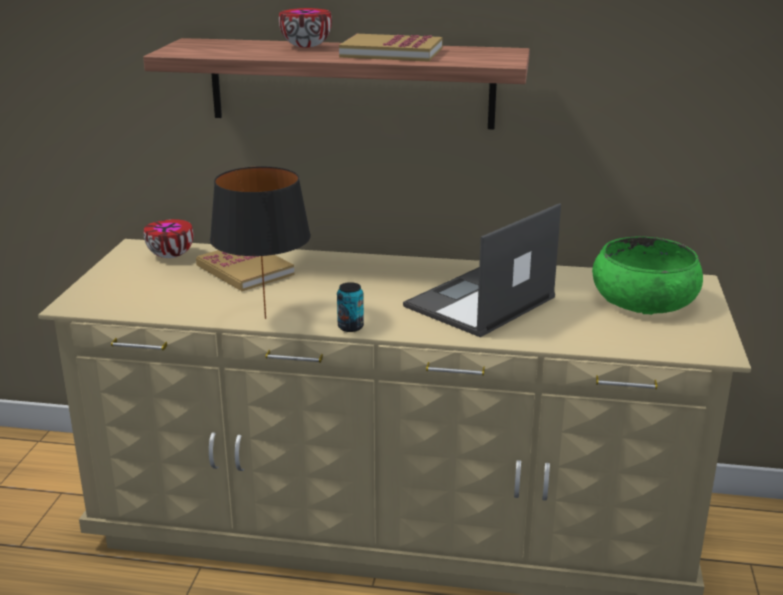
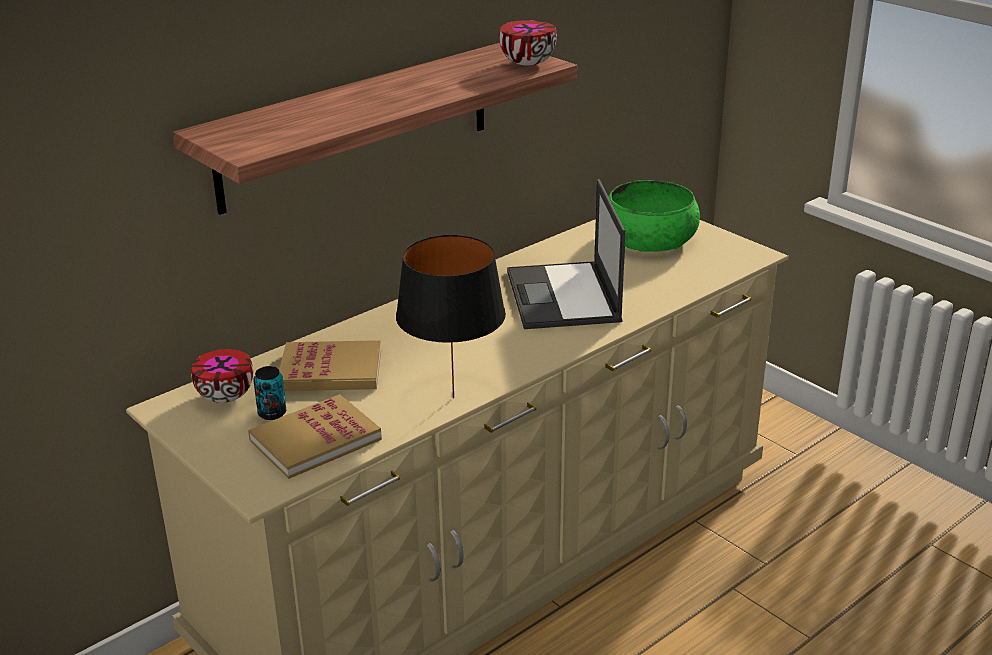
camera: 50 degrees left, 5 degrees up
bowl [279,8,332,48] -> bowl moved to [499,20,557,66]
can [337,282,364,332] -> can moved to [253,366,286,420]
book [339,34,443,62] -> book moved to [248,394,382,479]

